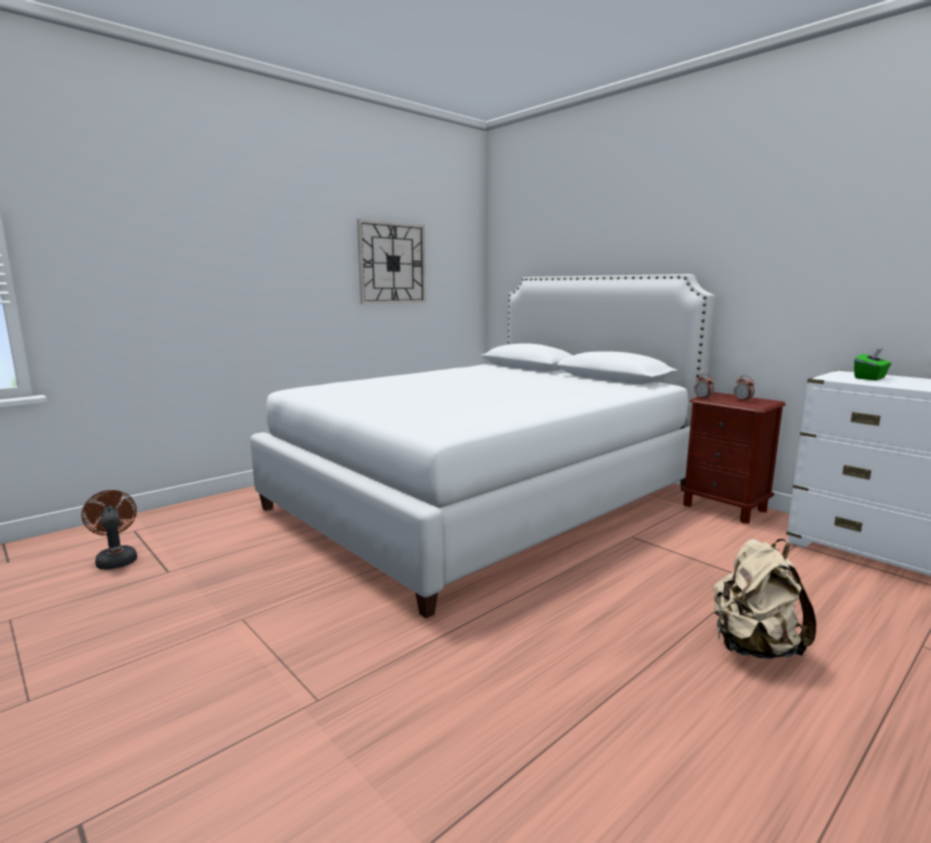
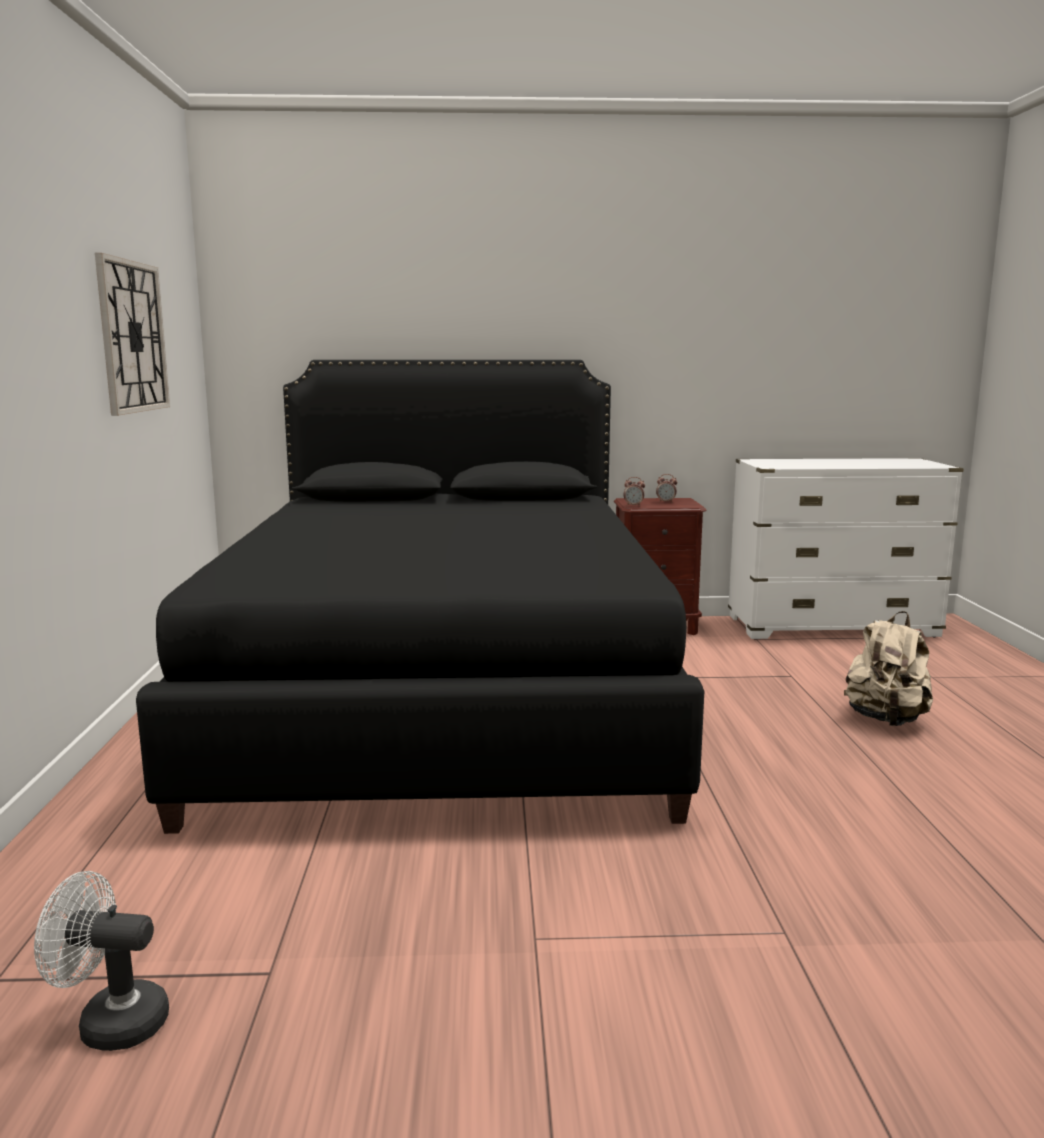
camera: 50 degrees left, 0 degrees up
brown fan [81,490,137,570] -> white fan [34,871,169,1051]
white bed [250,274,715,618] -> black bed [136,360,704,834]
green tissue box [854,348,892,380] -> none

